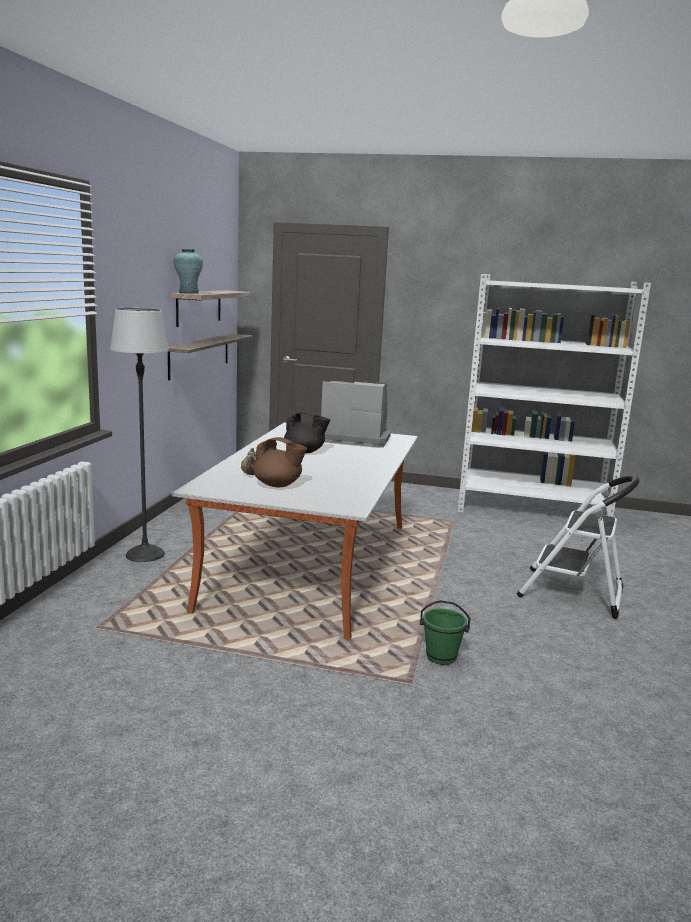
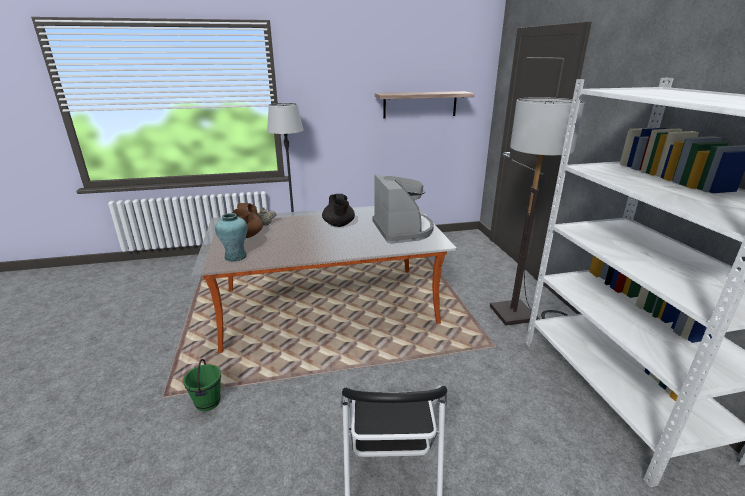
camera: 65 degrees right, 10 degrees up
shelf [167,334,253,380] -> none
turquoise vase [174,249,203,294] -> turquoise vase moved to [215,213,248,262]
none -> floor lamp [490,97,585,326]

